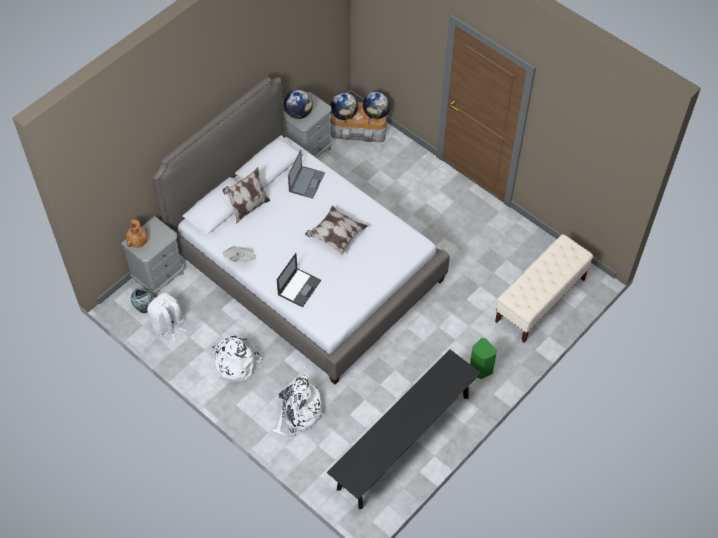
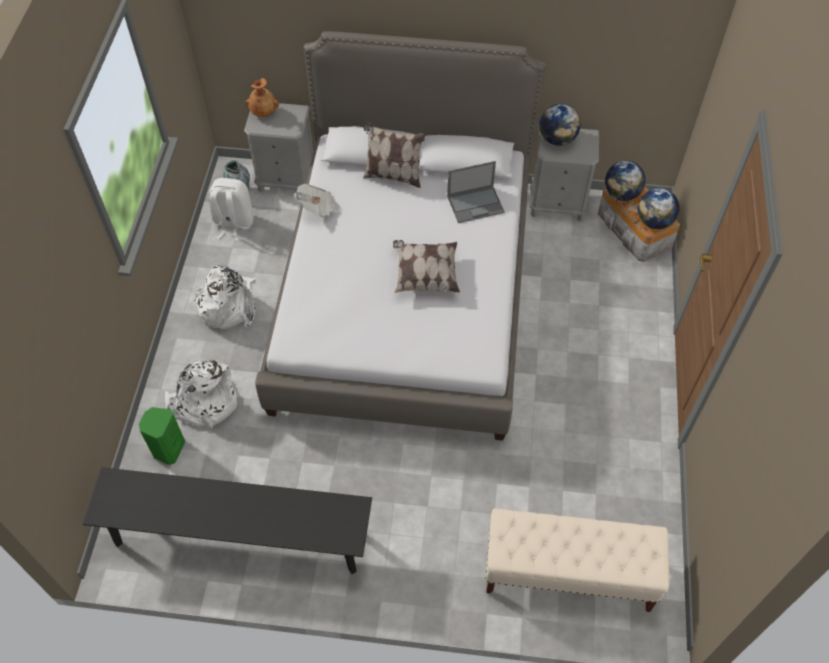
camera: 55 degrees right, 0 degrees up
laptop [277,253,321,307] -> none
green speaker [470,338,497,379] -> green speaker moved to [139,407,185,465]

